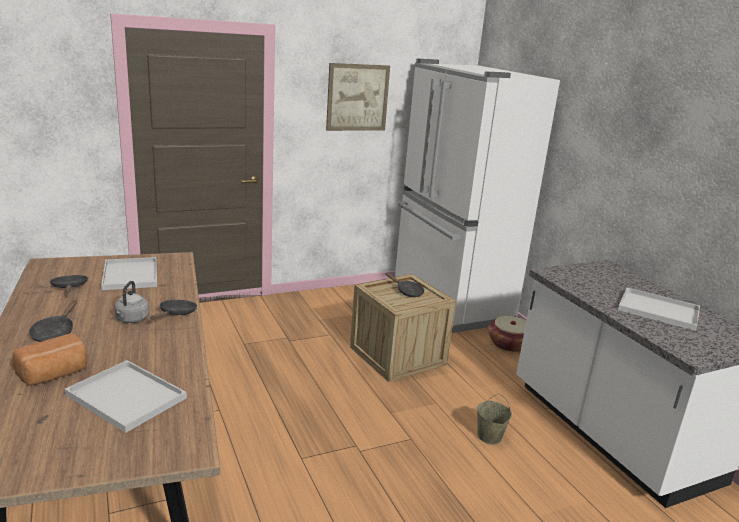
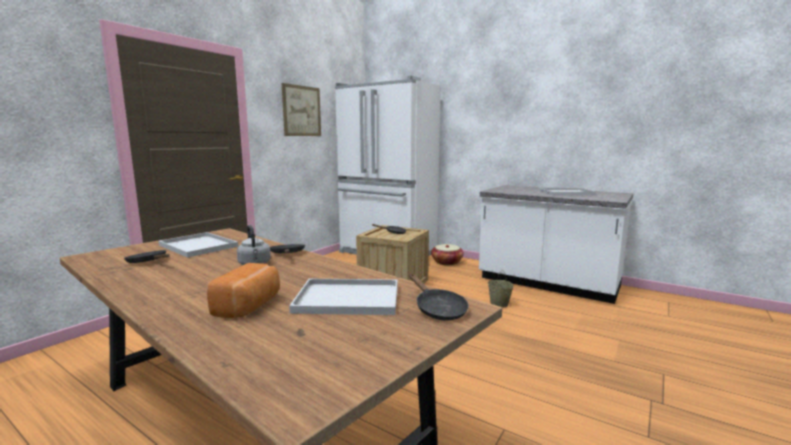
camera: 30 degrees left, 10 degrees down
black frying pan [29,300,77,342] -> black frying pan moved to [409,274,469,321]

